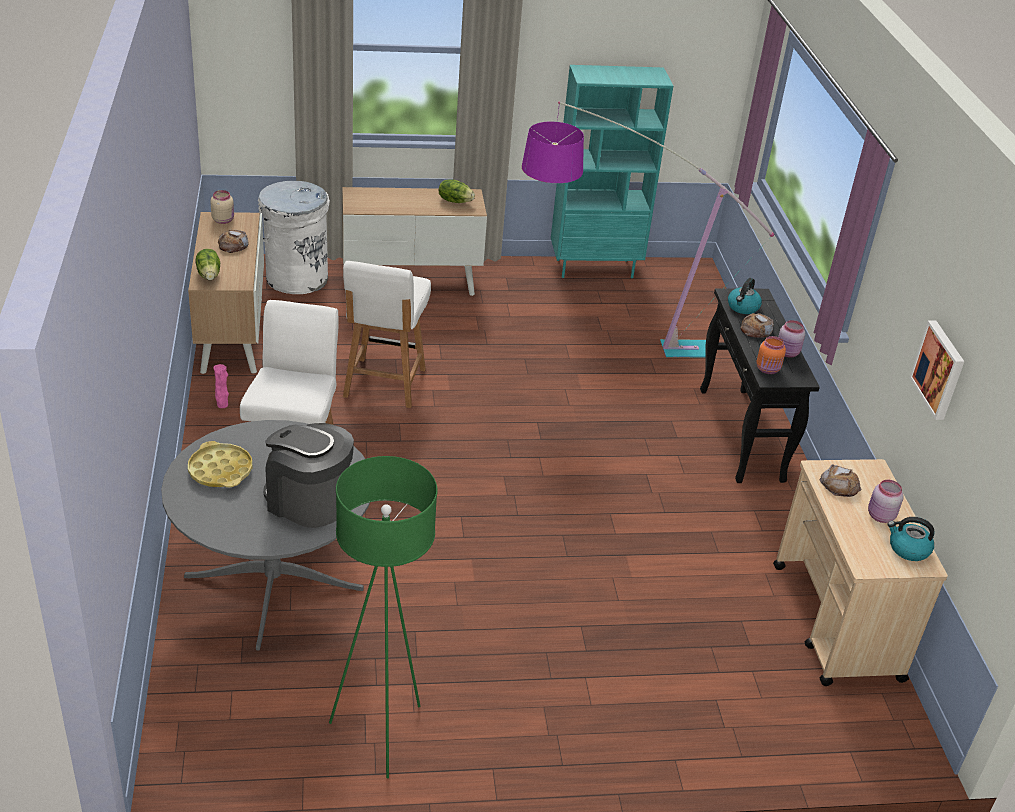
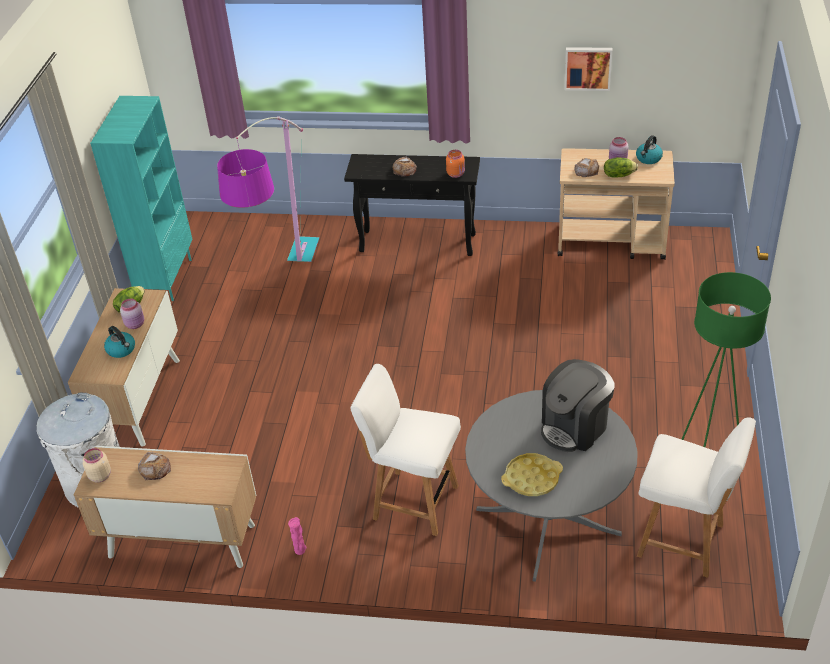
camera: 70 degrees left, 5 degrees up
lettuce [196,249,220,280] -> lettuce moved to [604,157,638,178]
white chair [343,261,431,408] -> white chair moved to [637,417,756,578]
kettle [728,278,762,314] -> kettle moved to [104,326,135,358]
pink jar [778,320,805,358] -> pink jar moved to [120,299,144,329]

